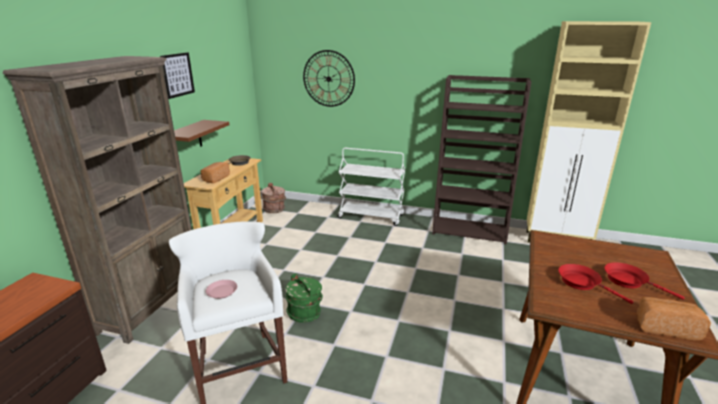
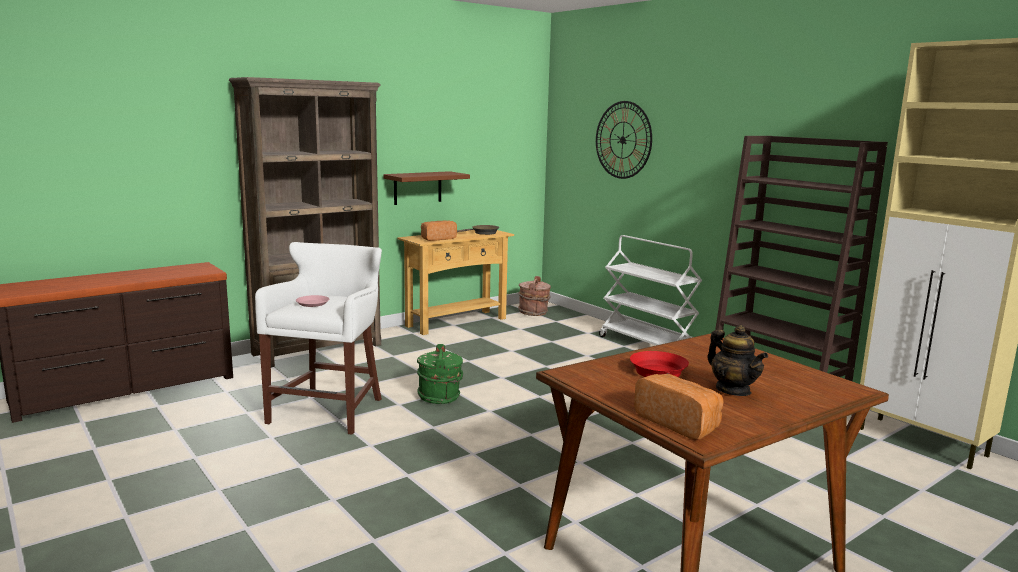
camera: 35 degrees right, 10 degrees down
picture [160,52,195,99] -> none
red frying pan [605,263,685,300] -> teapot [707,325,768,396]

